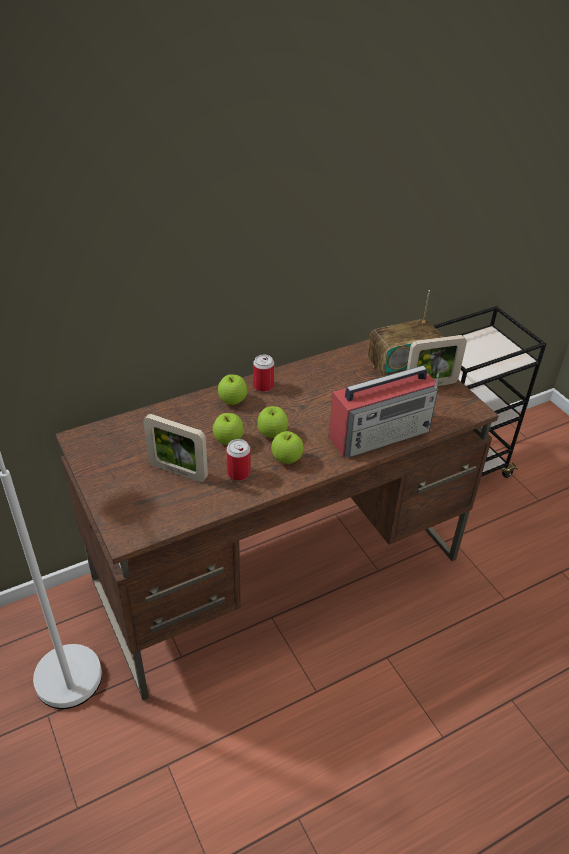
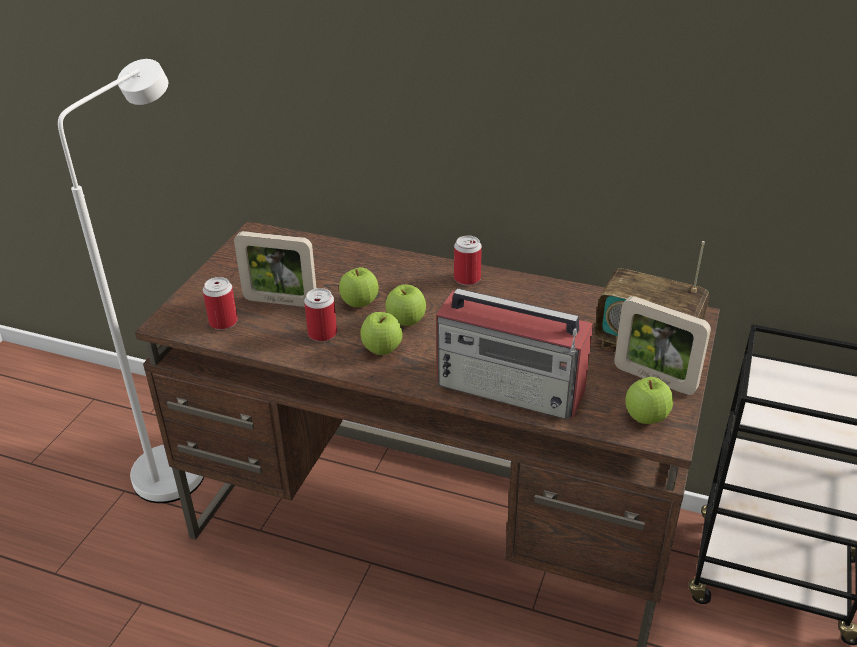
camera: 50 degrees right, 5 degrees down
picture frame [143,414,208,482] -> picture frame turned 60 degrees counterclockwise [234,231,317,307]
apple [218,374,247,405] -> apple moved to [625,377,673,424]
none -> can [203,277,238,330]

